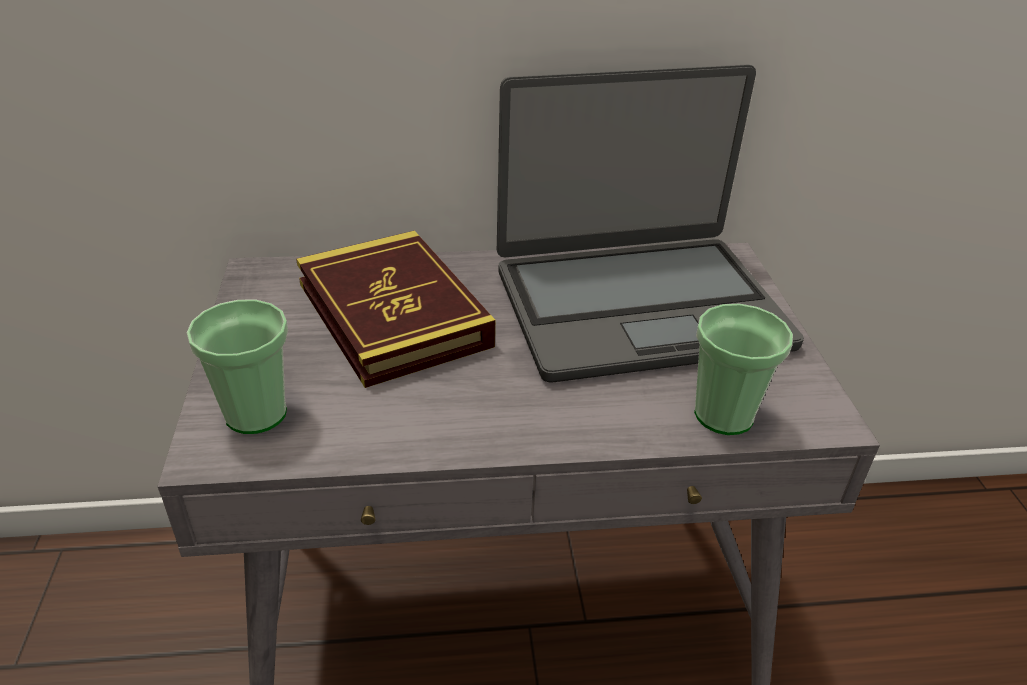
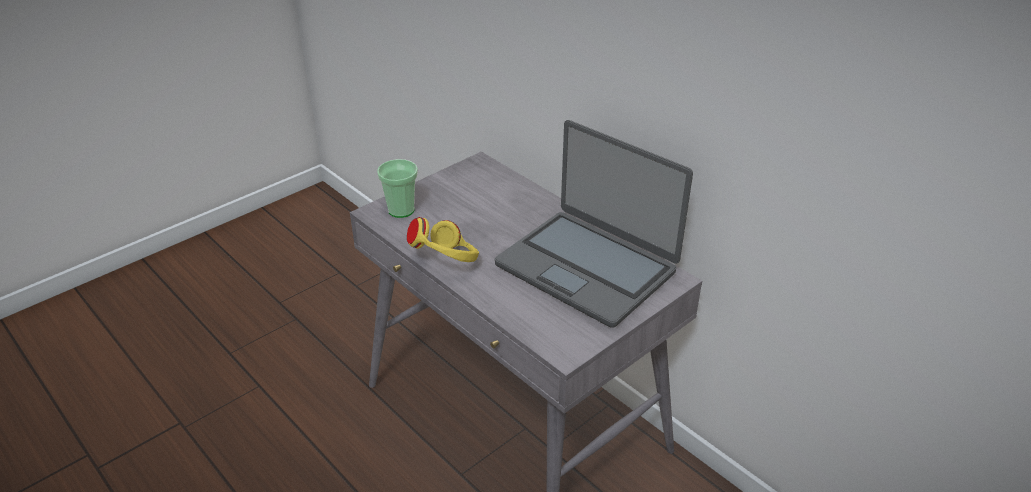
camera: 55 degrees right, 0 degrees up
book [296,230,495,388] -> none
cup [694,304,793,435] -> none
none -> yellow headphones [407,217,479,262]

